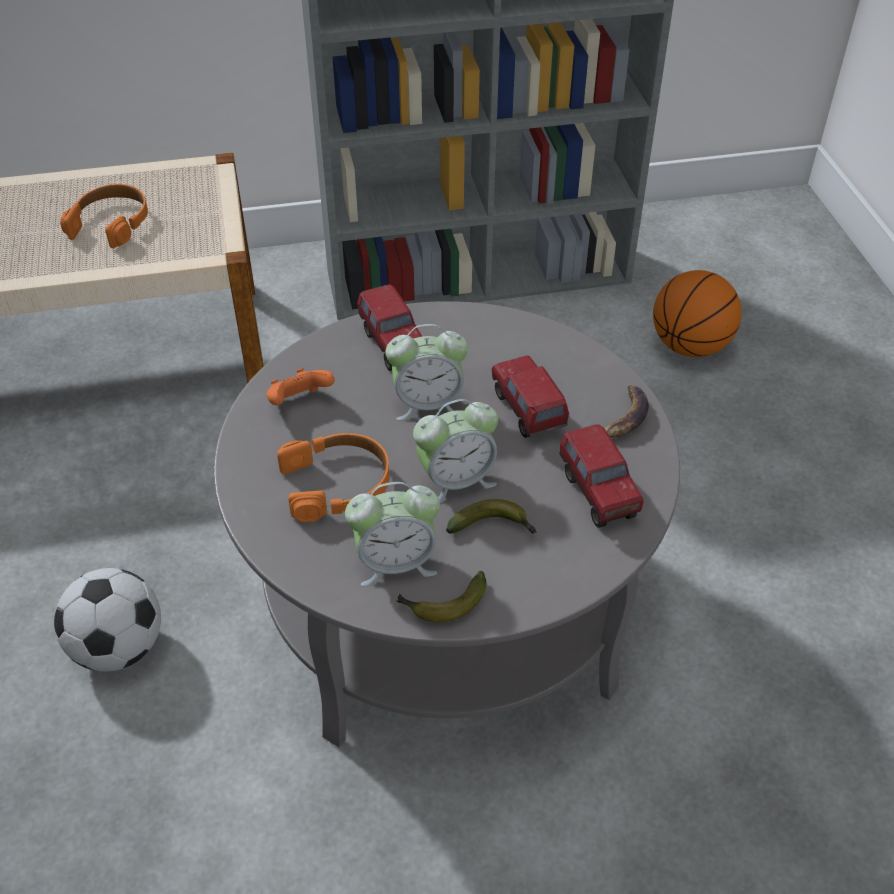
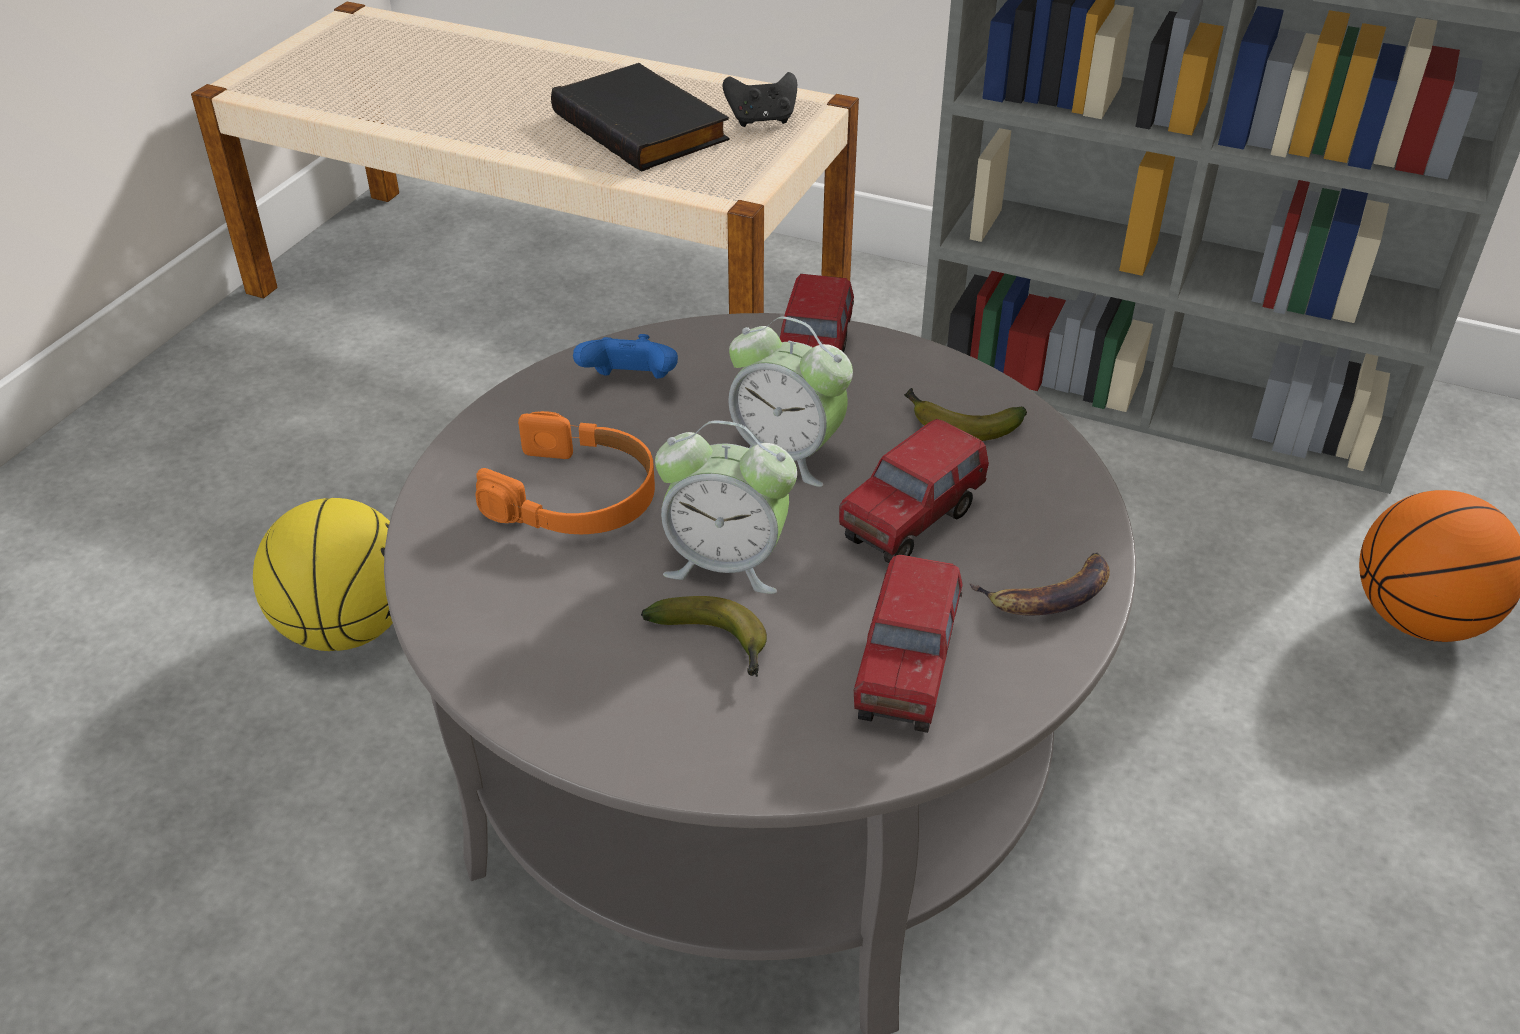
camera: 35 degrees right, 5 degrees down
football [54,568,161,672] -> basketball [253,498,393,651]
orange headphones [60,184,148,248] -> black book [551,63,729,172]
orange game controller [266,368,335,405] -> blue game controller [573,334,678,379]
alarm clock [345,482,440,586] -> none
banana [397,571,486,622] -> banana moved to [904,388,1027,441]
toy truck [492,356,569,438] -> toy truck turned 150 degrees counterclockwise [839,419,989,563]
none -> black game controller [723,72,797,127]

